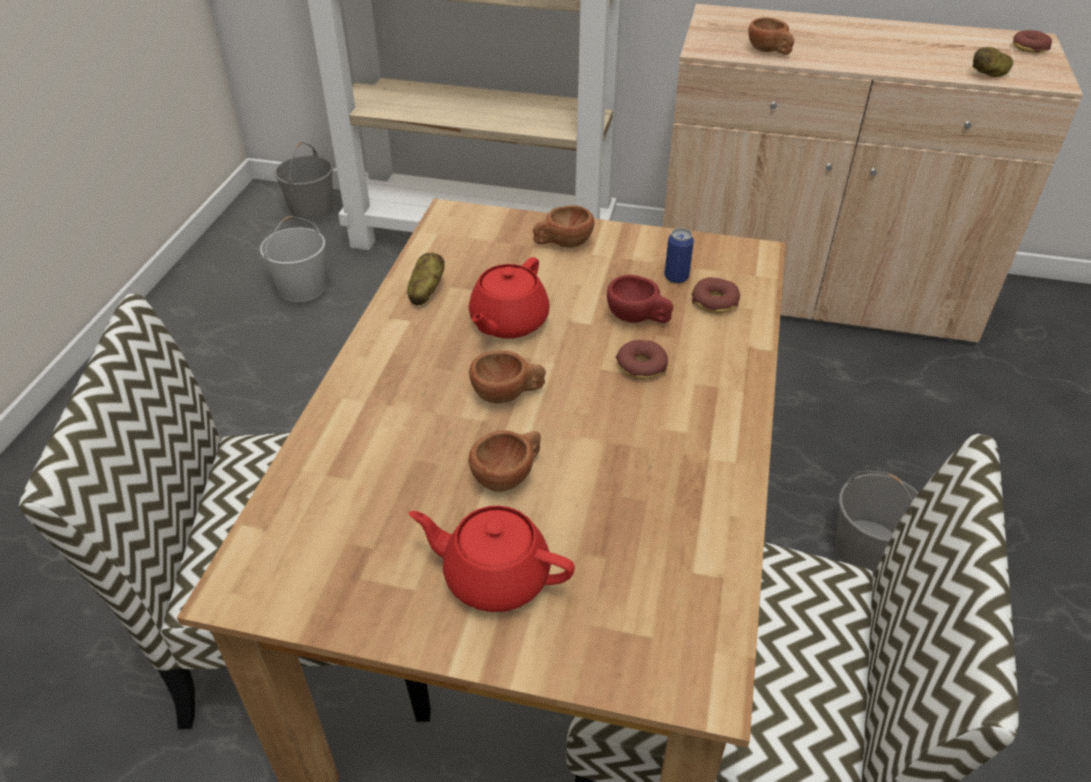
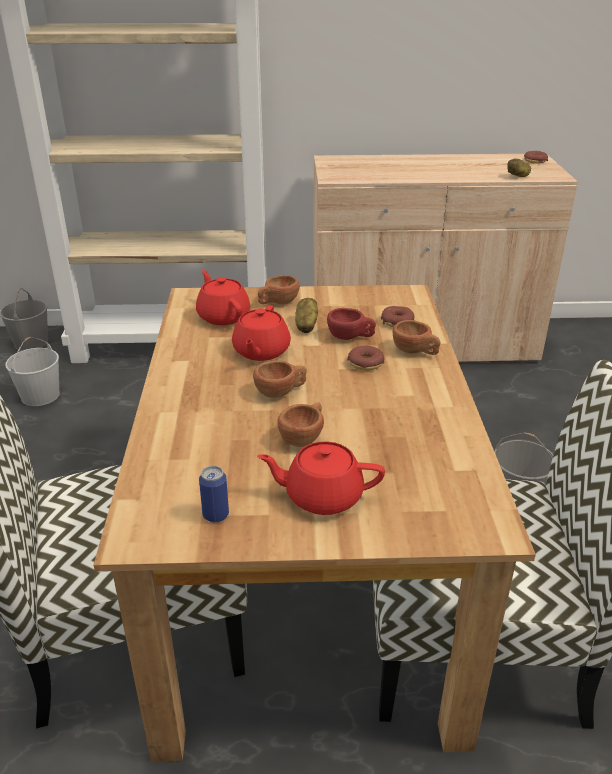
camera: 15 degrees left, 10 degrees down
potato [407,253,445,305] -> potato moved to [295,298,318,333]
can [664,228,694,283] -> can moved to [199,466,229,523]
brown cup [748,17,794,55] -> brown cup moved to [393,320,440,355]
none -> red teapot [196,270,250,325]

